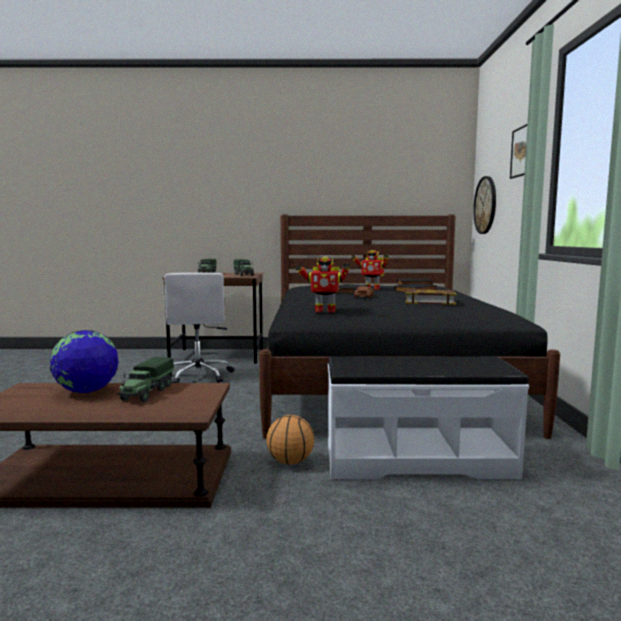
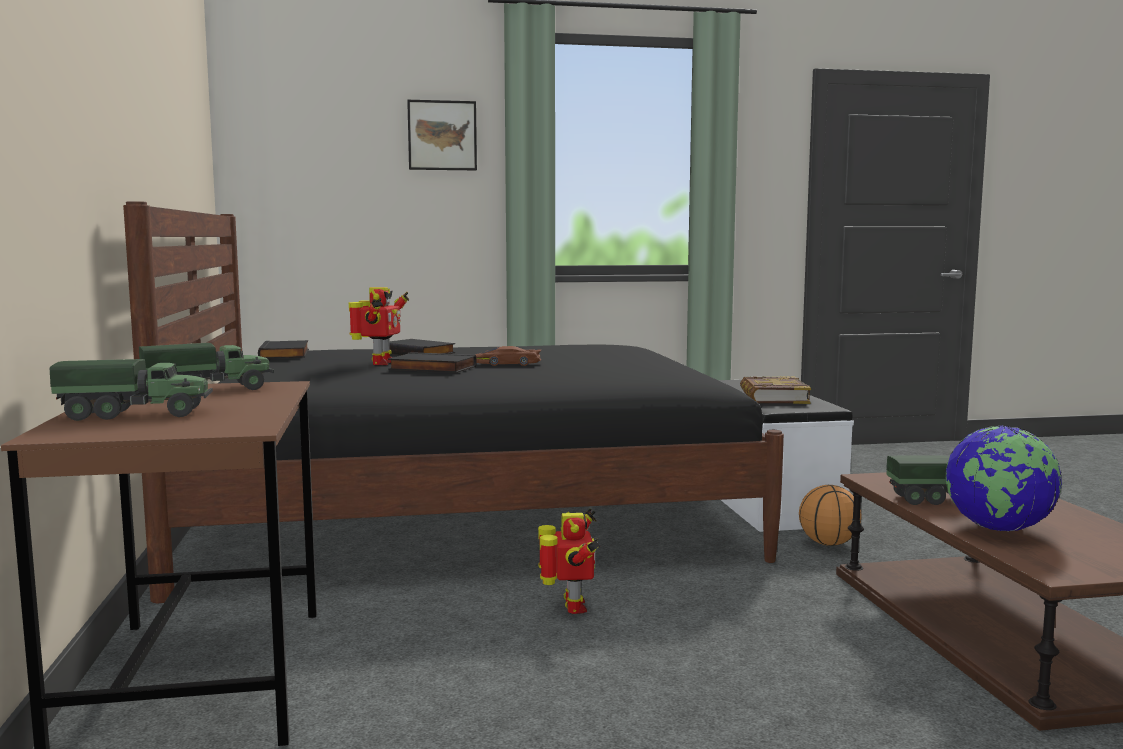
camera: 100 degrees left, 0 degrees up
white office chair [164,272,234,383] -> none
toy robot [295,257,350,313] -> toy robot moved to [538,508,600,614]
book [405,289,457,305] -> book moved to [740,376,811,404]
wall clock [473,176,496,234] -> none

